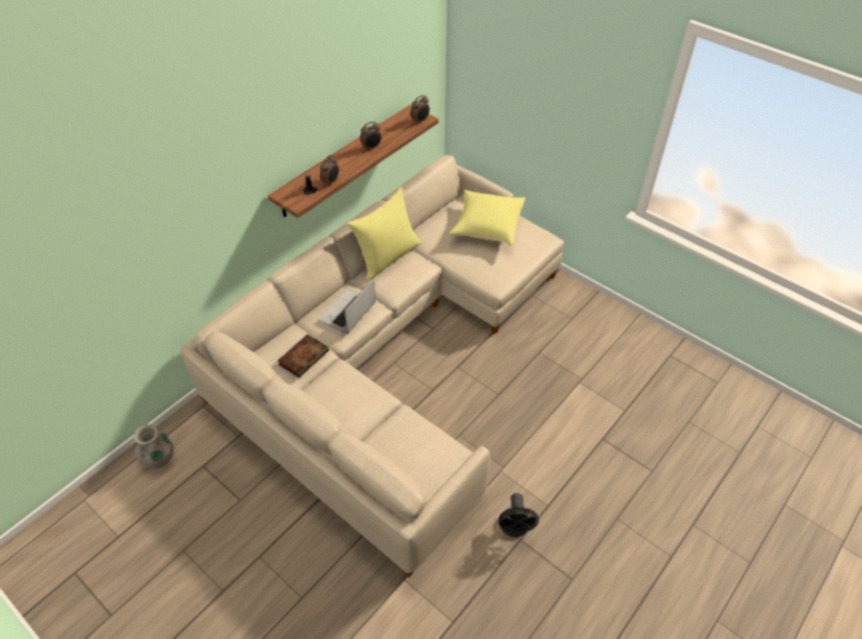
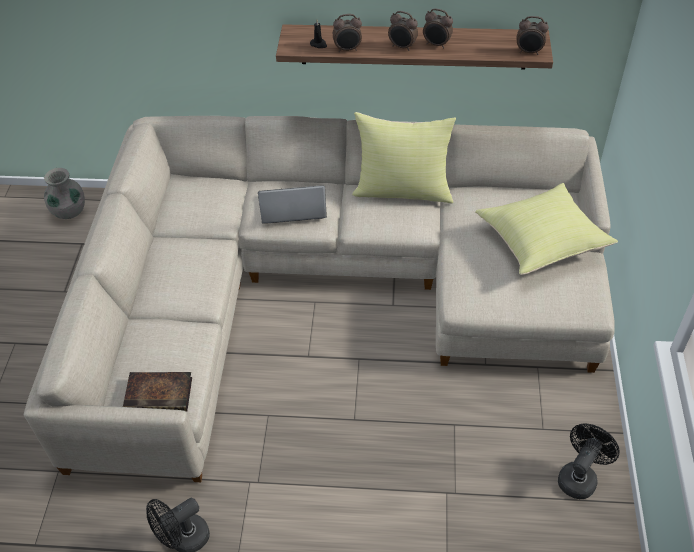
camera: 55 degrees right, 0 degrees up
book [277,334,329,378] -> book moved to [123,372,192,411]
none -> alarm clock [388,11,418,51]
none -> black fan [558,423,620,499]

